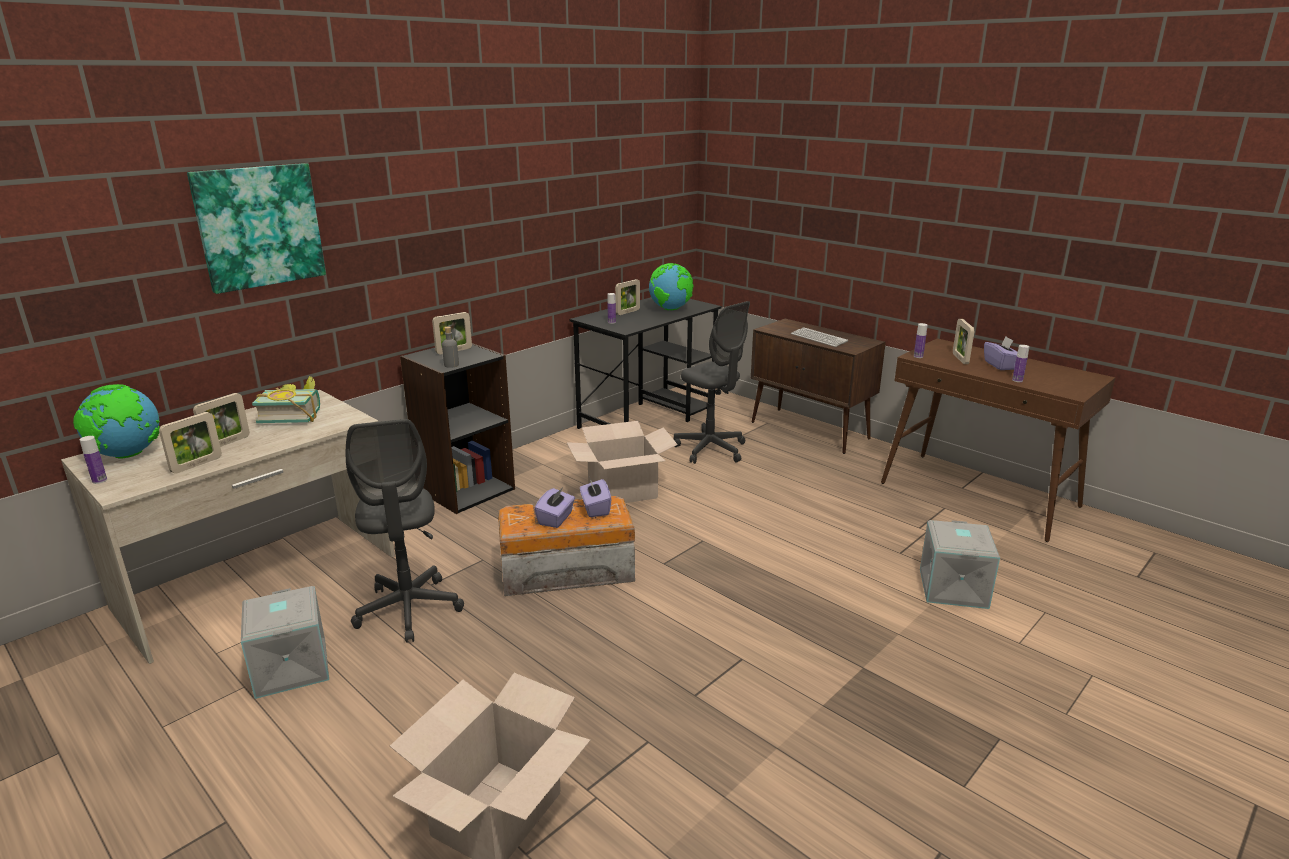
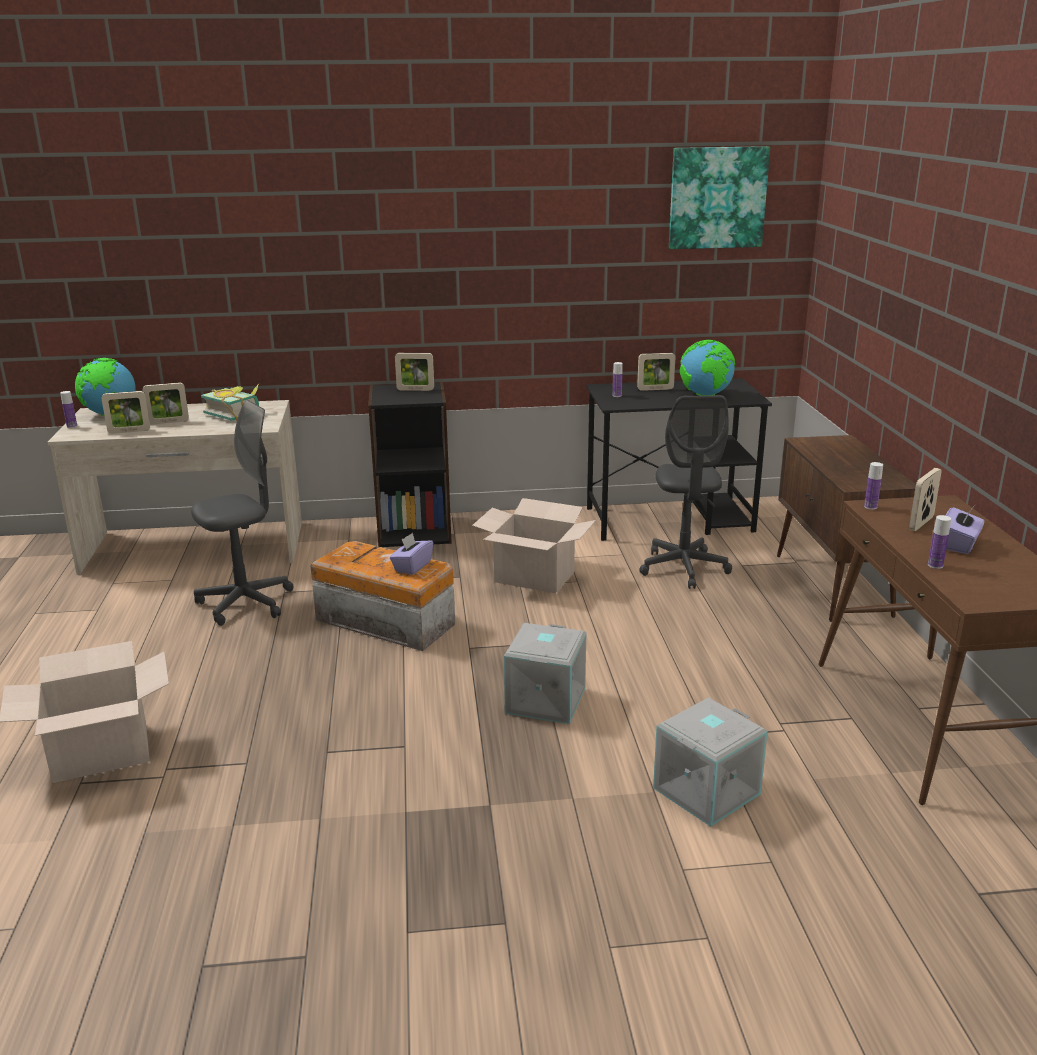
camera: 40 degrees right, 0 degrees up
picture [187,163,326,294] -> picture moved to [669,146,770,249]
grey storage box [241,586,329,699] -> grey storage box moved to [504,623,587,724]
grey office chair [346,419,464,643] -> grey office chair turned 150 degrees counterclockwise [191,400,293,626]
grey bottle [442,326,459,368] -> none
purple tissue box [534,487,575,528] -> none
keyboard [791,327,848,347] -> none

